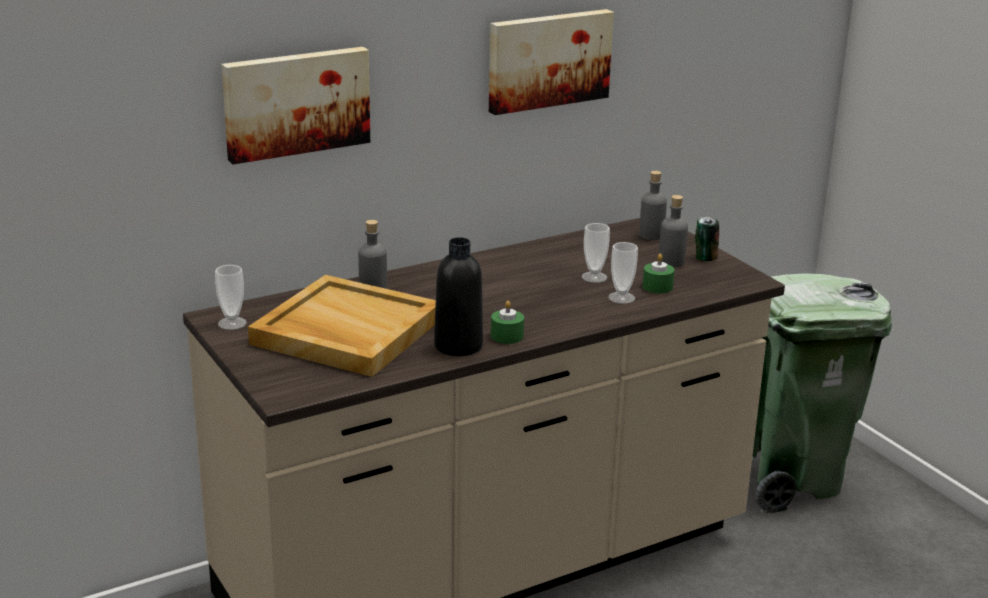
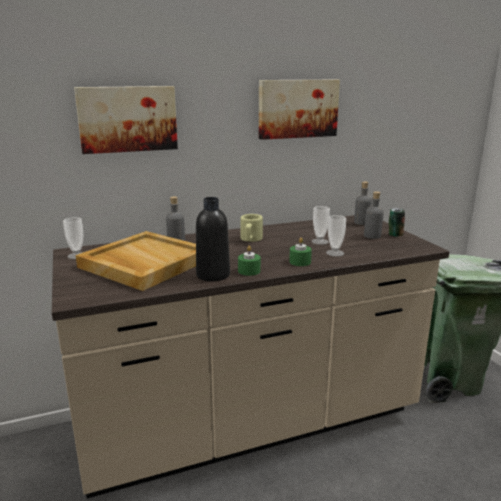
camera: 10 degrees right, 5 degrees down
green candle [643,254,674,294] -> green candle moved to [289,238,312,266]
none -> beige mug [240,214,263,242]

